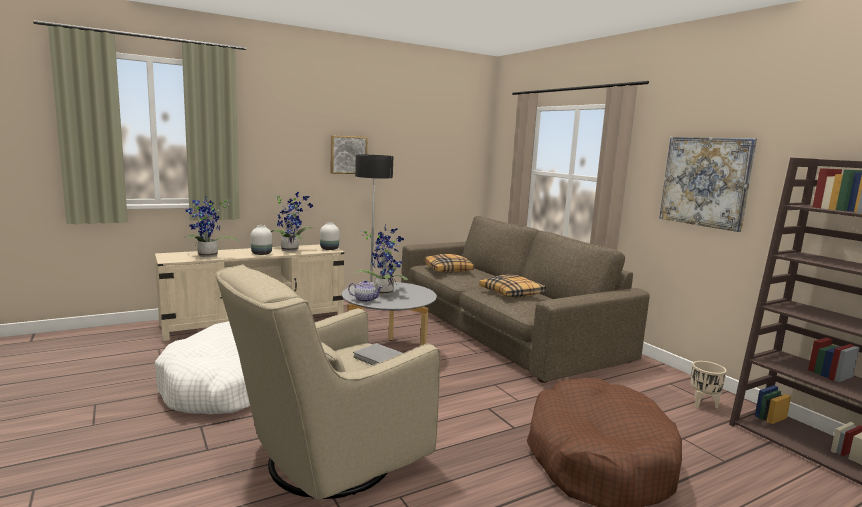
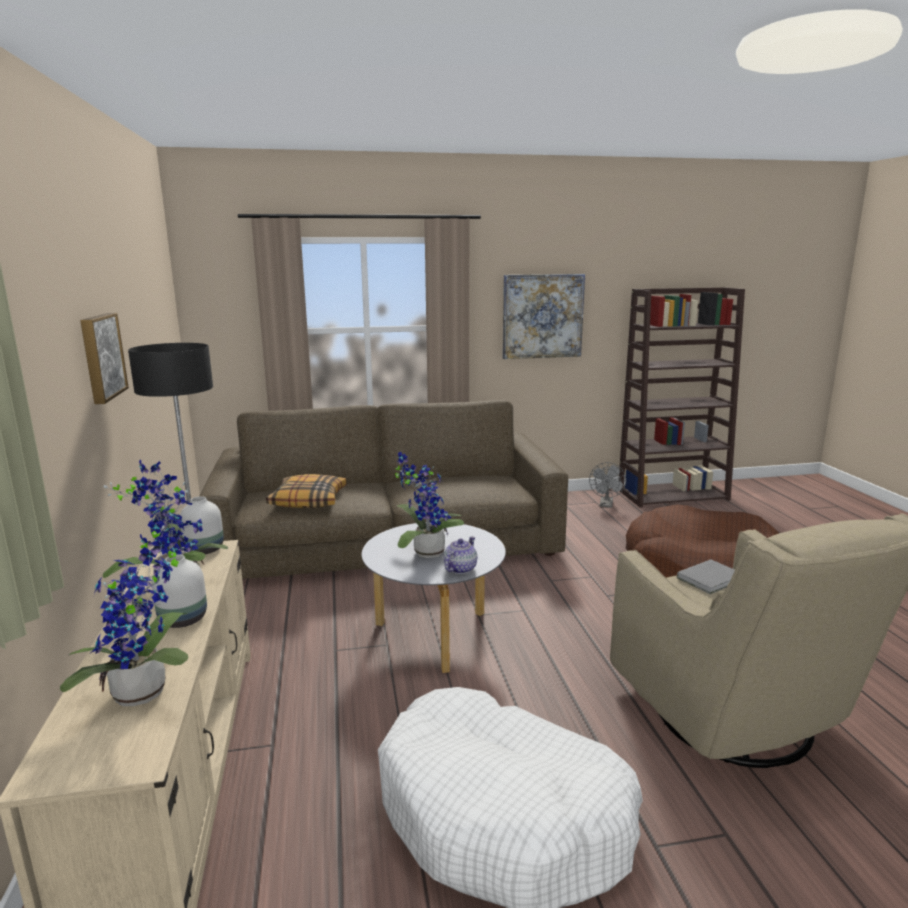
camera: 70 degrees left, 5 degrees up
pillow [479,274,546,298] -> none
beige planter [691,361,727,408] -> grey fan [589,462,626,508]

